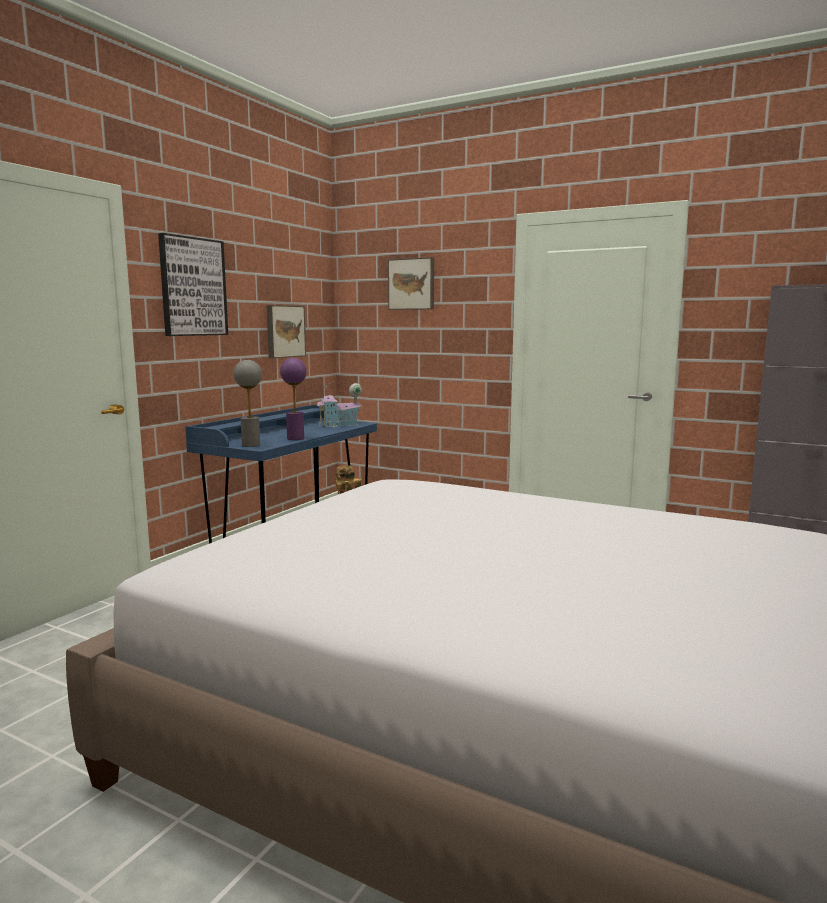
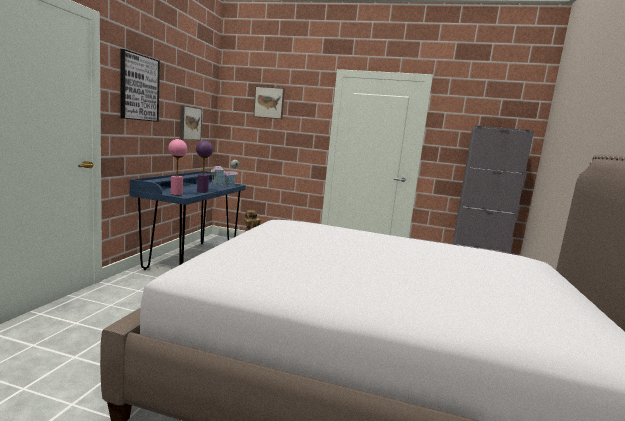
camera: 15 degrees left, 0 degrees up
grey table lamp [234,360,262,447] -> pink table lamp [169,139,187,195]

